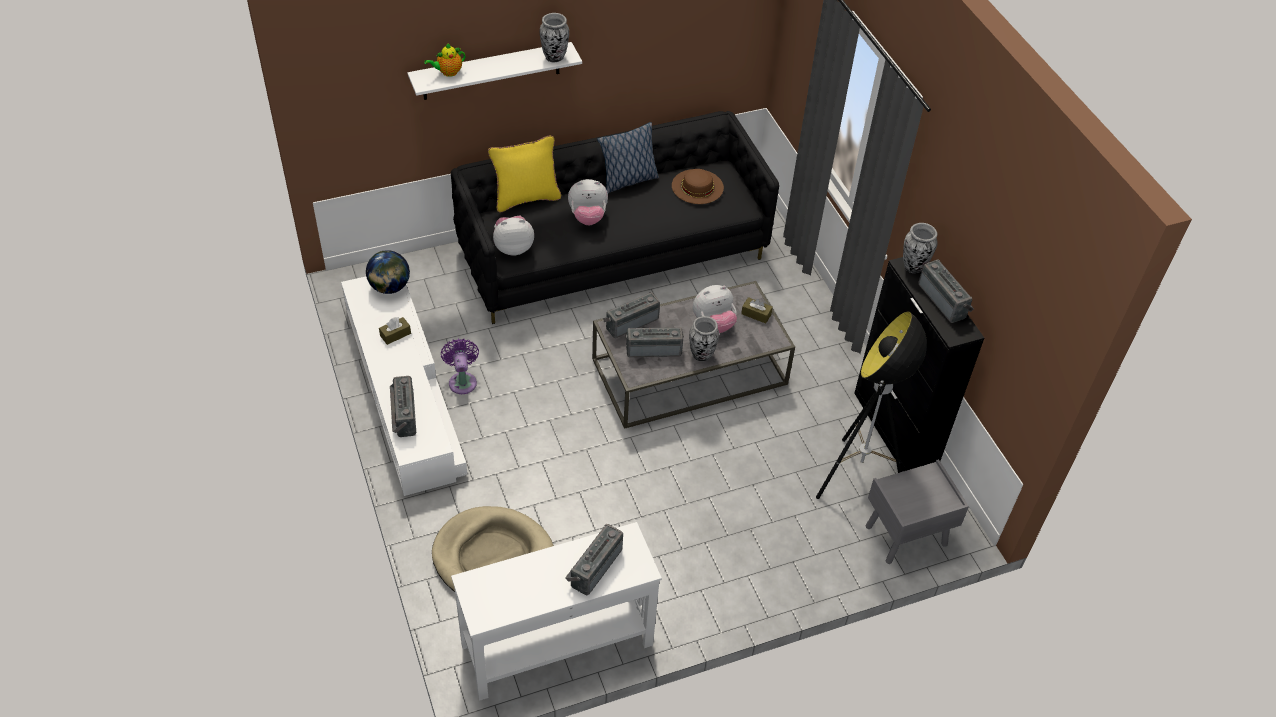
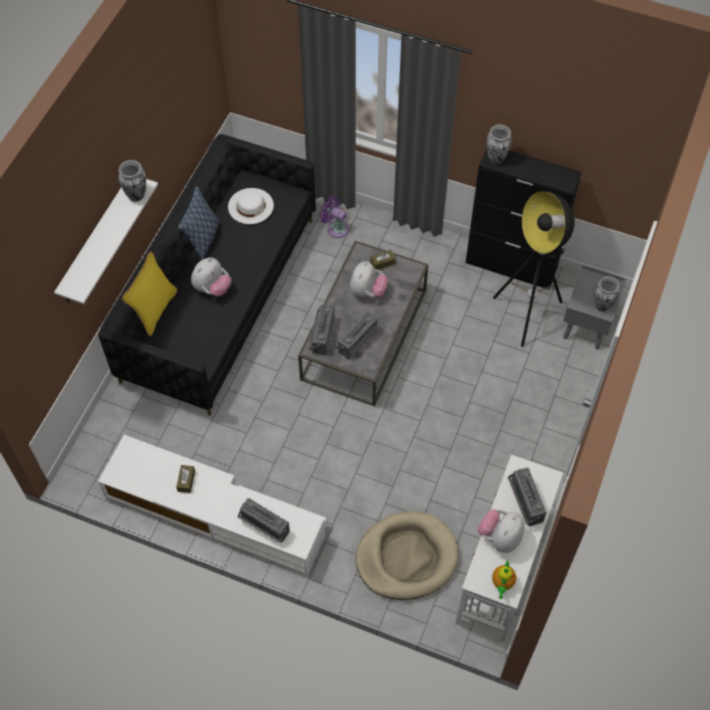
camera: 45 degrees left, 10 degrees up
globe [366,250,410,294] -> none
teapot [424,43,466,77] -> teapot moved to [492,560,516,599]
purple fan [441,338,479,394] -> purple fan moved to [320,196,349,238]
plush toy [493,216,534,256] -> plush toy moved to [478,509,524,553]
brown hat [672,169,724,204] -> white hat [228,188,274,224]
vase [689,316,719,361] -> vase moved to [594,276,620,312]
radio [918,260,974,323] -> none

